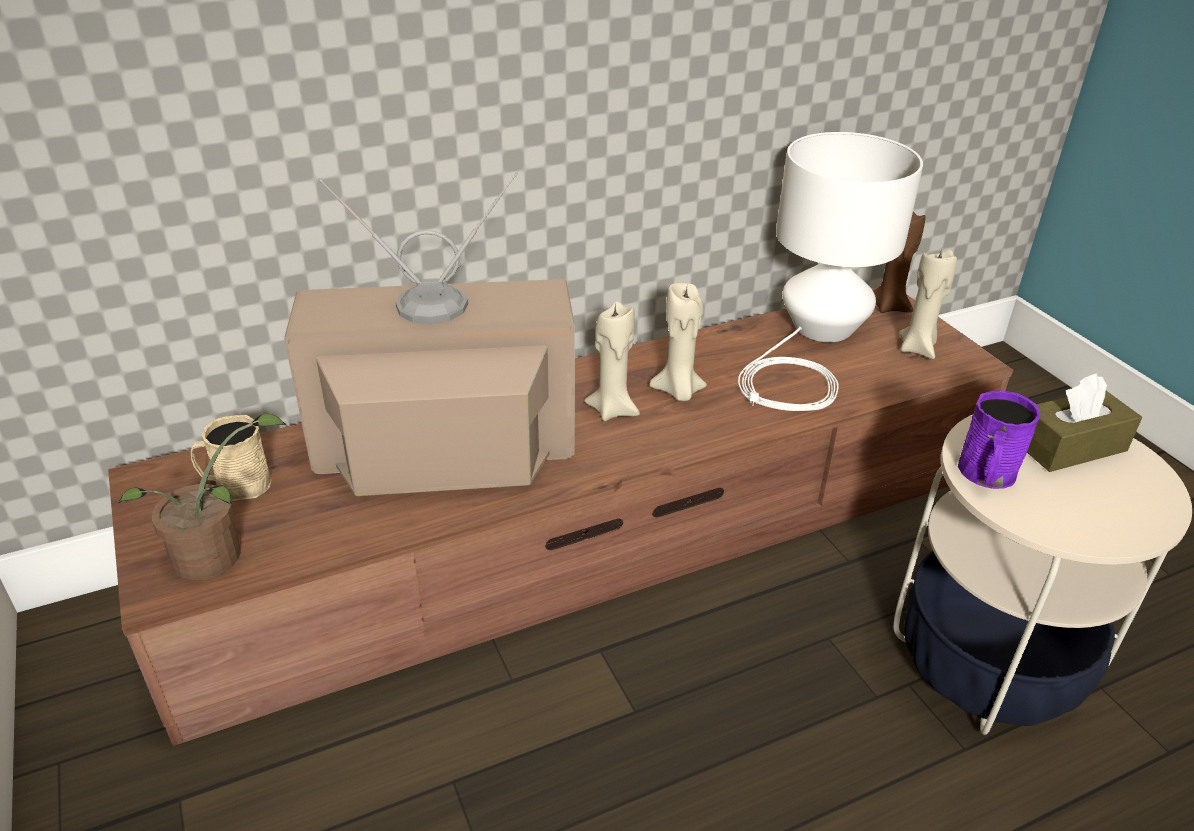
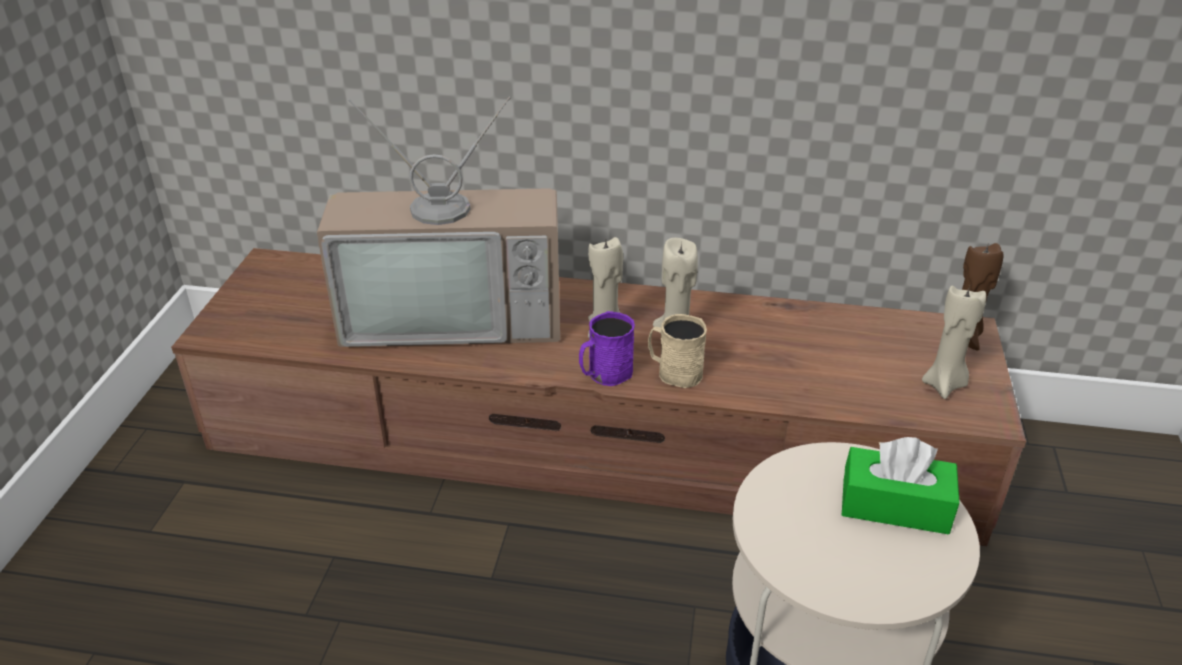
camera: 35 degrees right, 0 degrees up
potted plant [119,414,286,580] -> none
beige mug [191,415,271,501] -> beige mug moved to [648,314,707,388]
television [284,172,575,496] -> television turned 150 degrees clockwise [317,96,560,347]
white table lamp [738,132,923,411] -> none
purple mug [958,390,1040,489] -> purple mug moved to [579,311,635,386]
brown tissue box [1027,373,1142,472] -> green tissue box [842,437,960,534]

